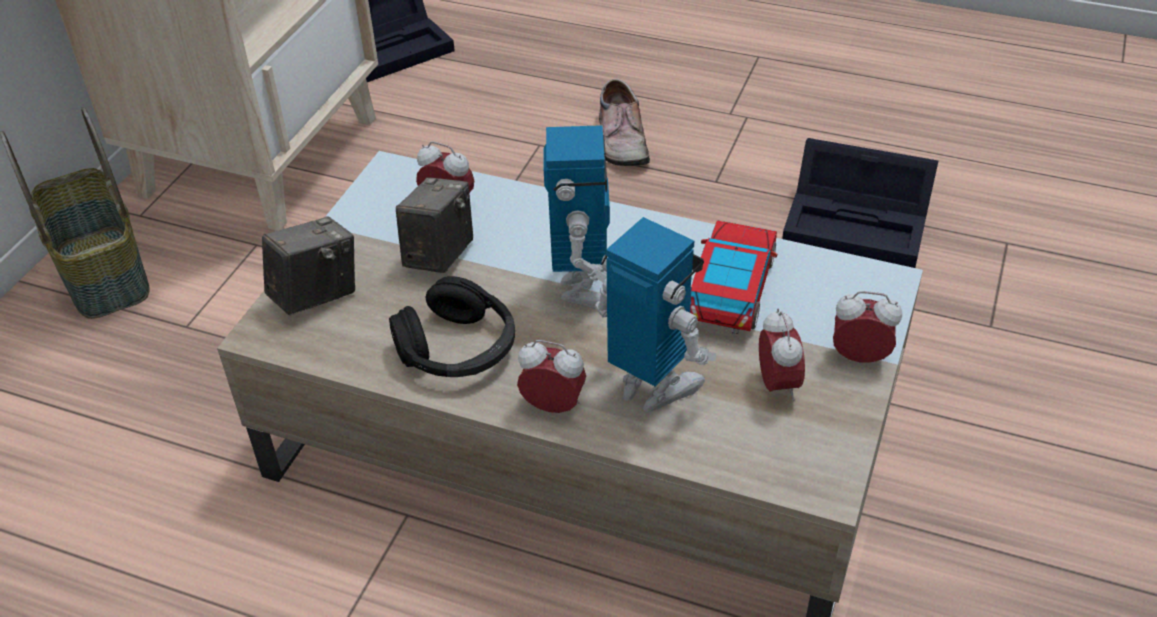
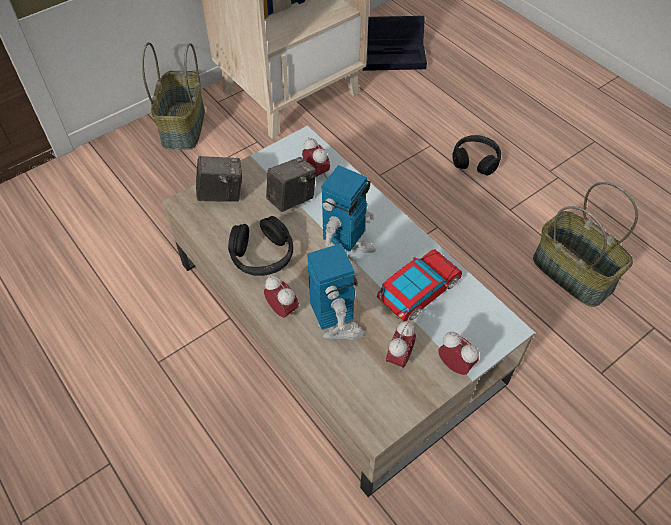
camera: 30 degrees right, 10 degrees up
shoe [599,79,650,166] -> black headphones [452,135,501,175]
black storage box [782,138,938,268] -> basket [533,182,638,307]

